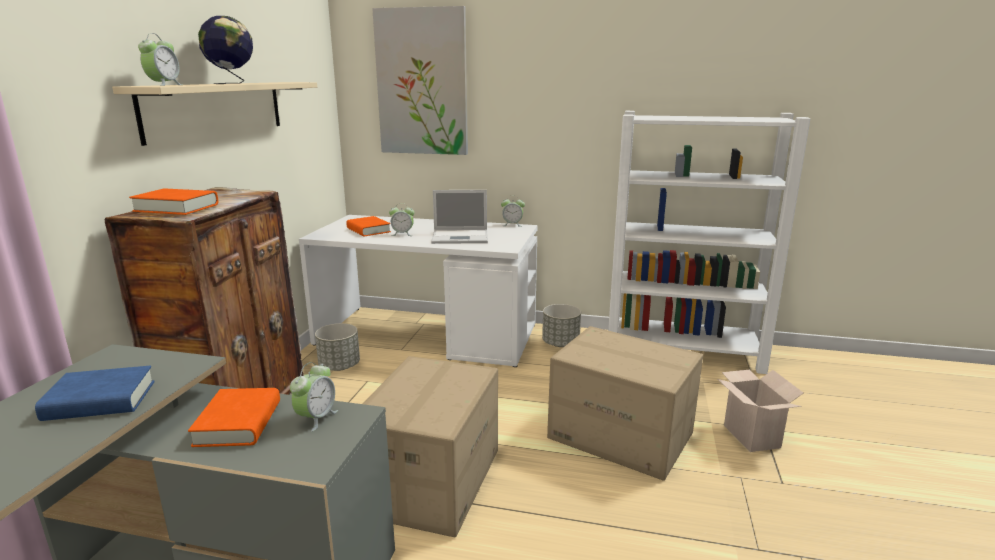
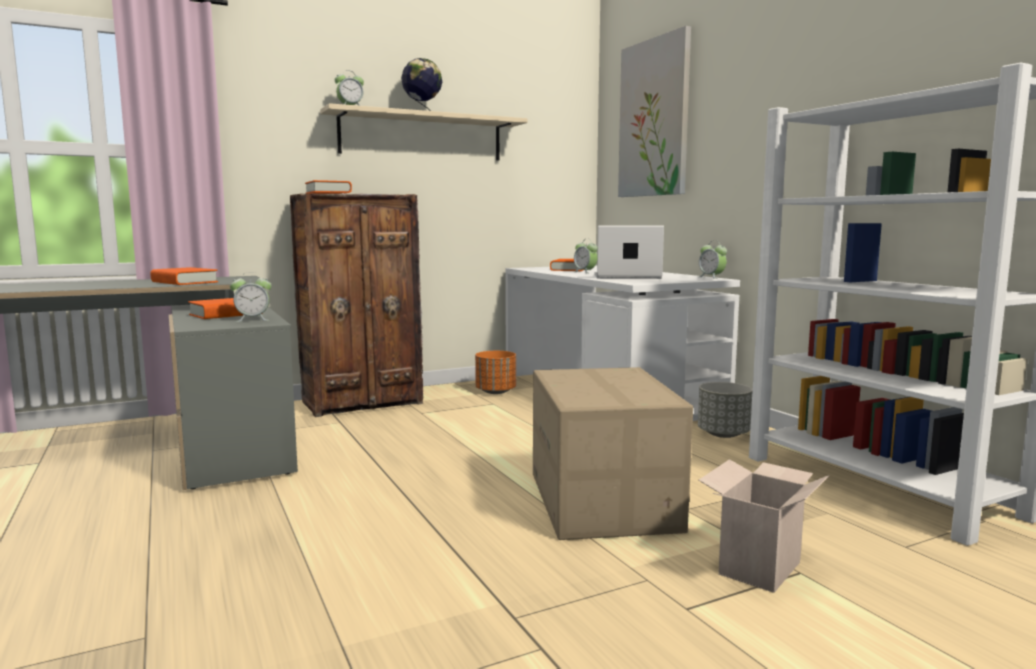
camera: 50 degrees right, 10 degrees down
blue book [35,365,155,421] -> orange book [150,267,218,285]
grey planter [315,323,360,371] -> orange planter [475,351,516,394]
cardboard box [363,356,498,537] -> none
laptop [431,190,488,244] -> laptop turned 135 degrees clockwise [594,226,664,279]

